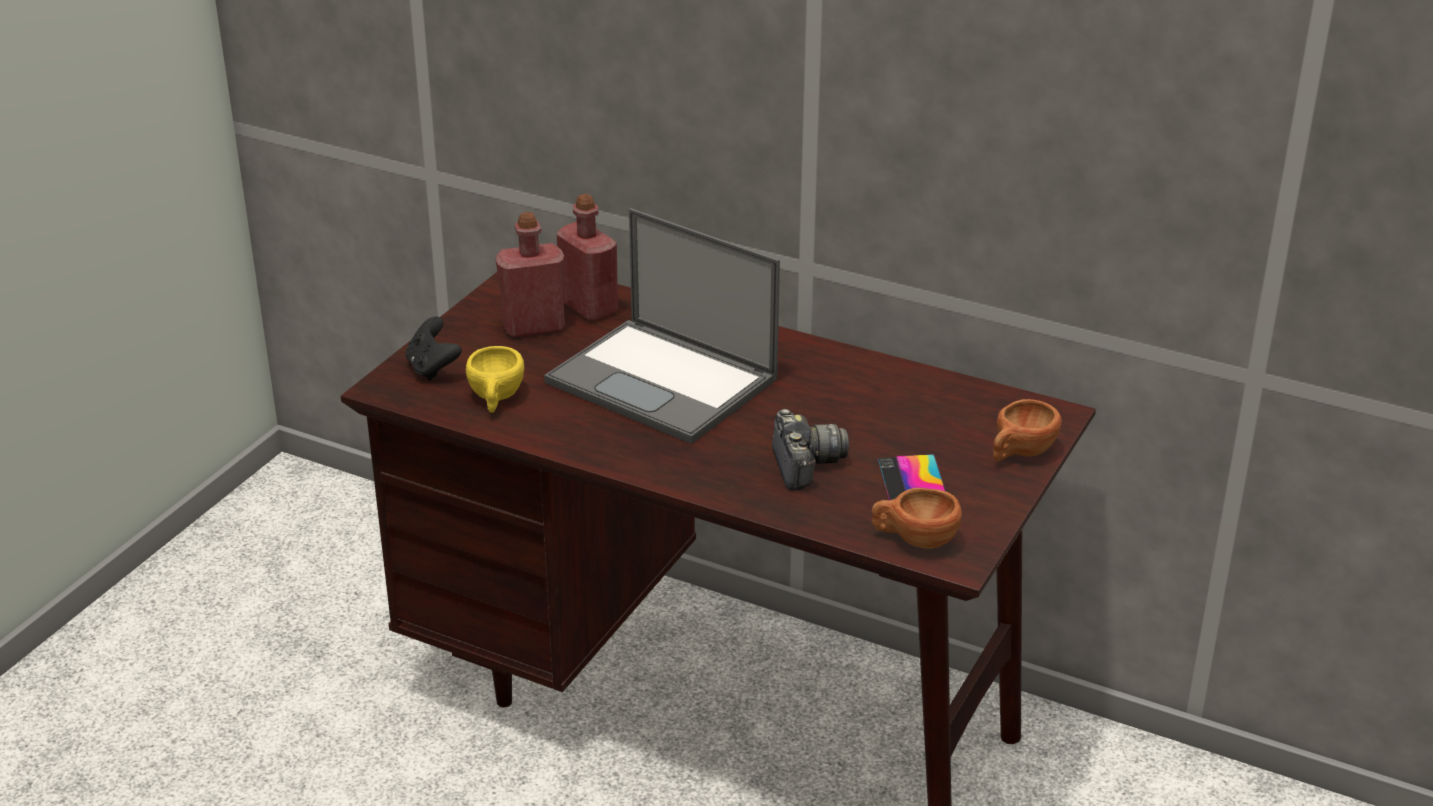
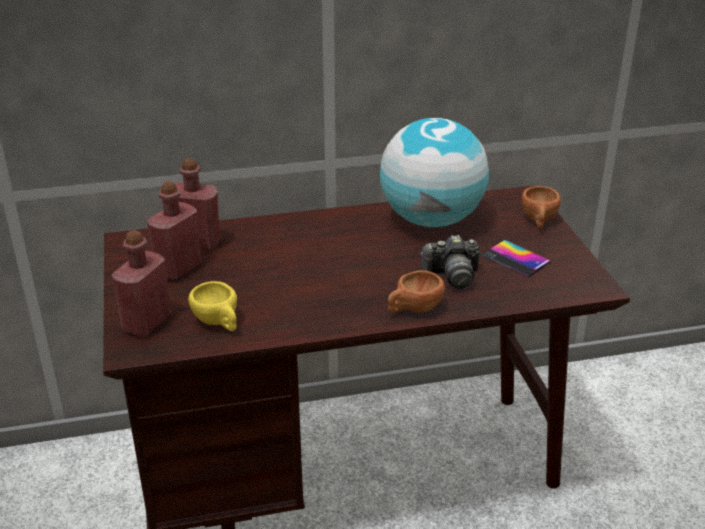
camera: 40 degrees left, 0 degrees up
black game controller [406,317,462,381] -> red bottle [111,230,171,337]
laptop [544,208,780,444] -> none
camera [772,409,849,490] -> camera turned 135 degrees clockwise [420,235,480,289]
brown cup [872,488,962,549] -> brown cup moved to [388,270,445,313]
none -> globe [380,118,489,227]

